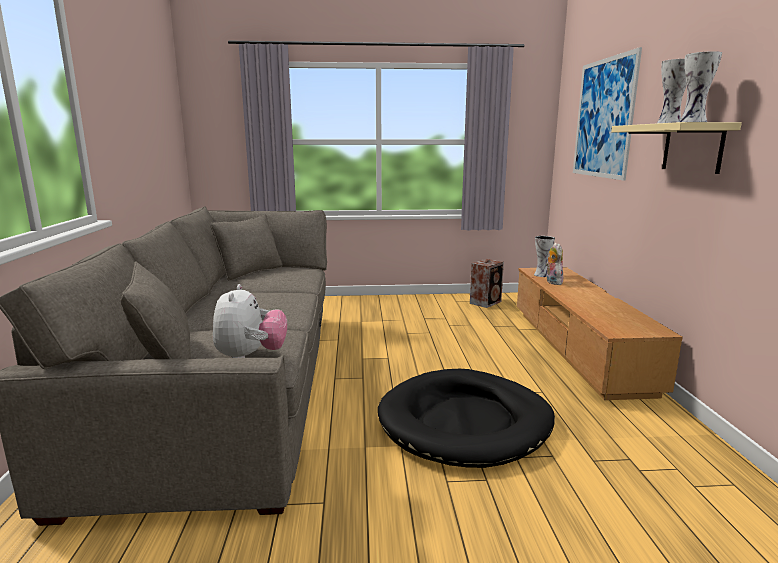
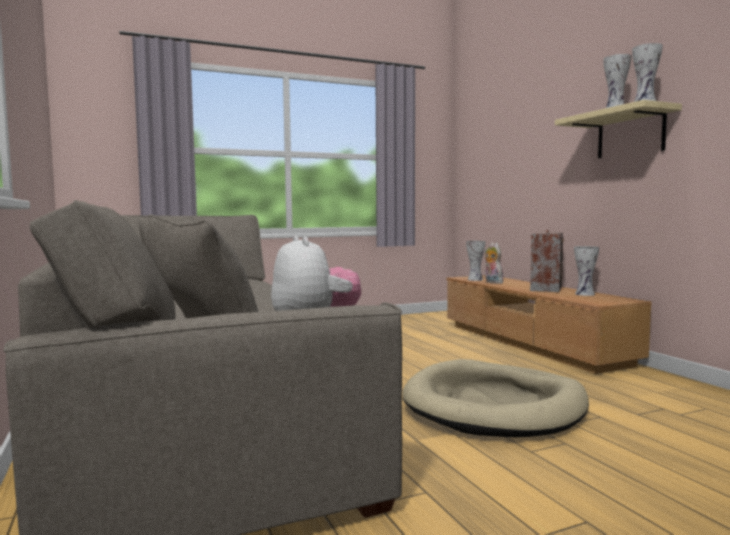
camera: 20 degrees left, 10 degrees down
black dog bed [378,369,555,468] -> beige dog bed [402,359,589,437]
speaker [470,259,504,308] -> speaker moved to [530,230,564,292]
picture [573,47,642,181] -> none
none -> vase [574,246,599,296]

